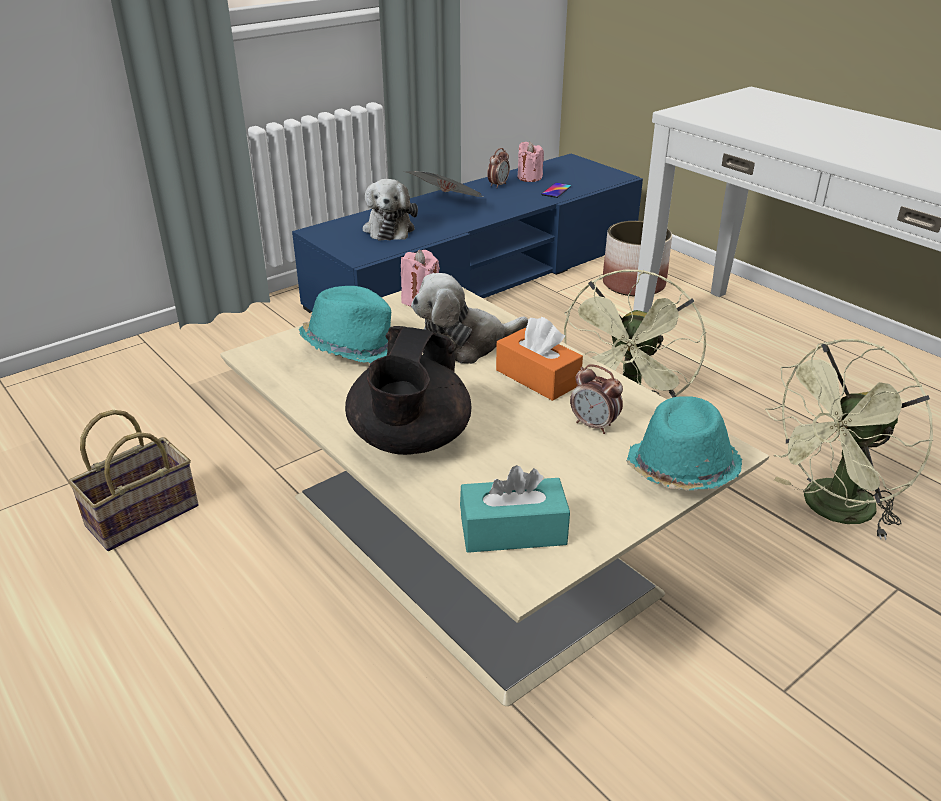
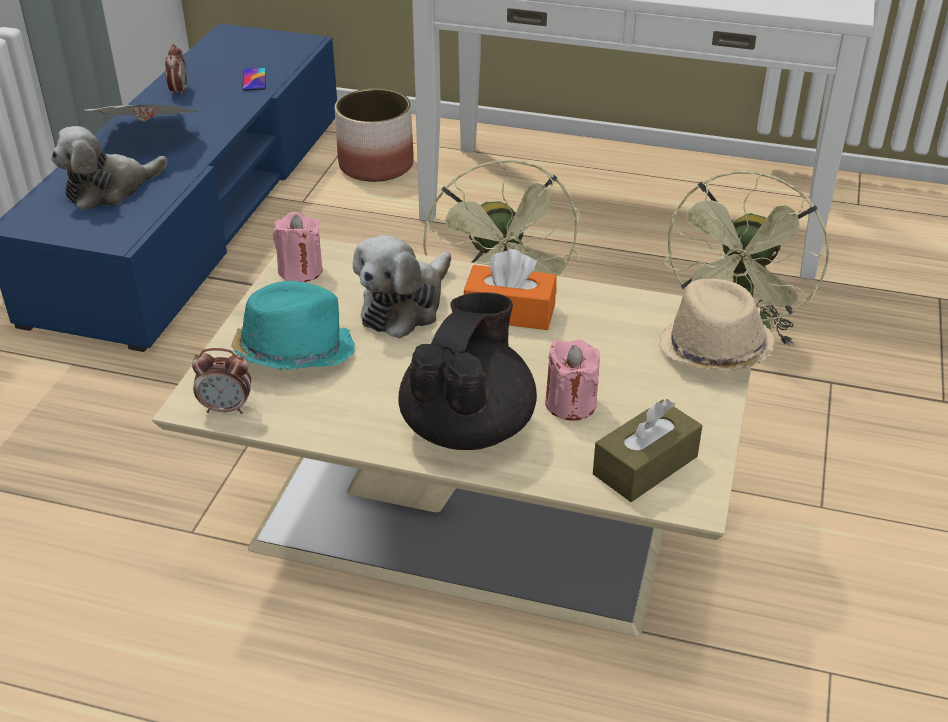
camera: 35 degrees left, 5 degrees up
basket [68,410,199,551] -> none
black teapot [345,326,471,455] -> black teapot turned 135 degrees counterclockwise [398,292,537,450]
plush toy [363,179,418,240] -> plush toy turned 90 degrees clockwise [51,126,167,210]
turquoise tissue box [460,465,570,553] -> brown tissue box [593,399,702,502]
pink candle [518,142,544,182] -> pink candle moved to [545,339,600,421]
alarm clock [570,364,623,434] -> alarm clock moved to [192,348,251,414]
turquoise hat [626,396,742,491] -> beige hat [659,279,775,371]

